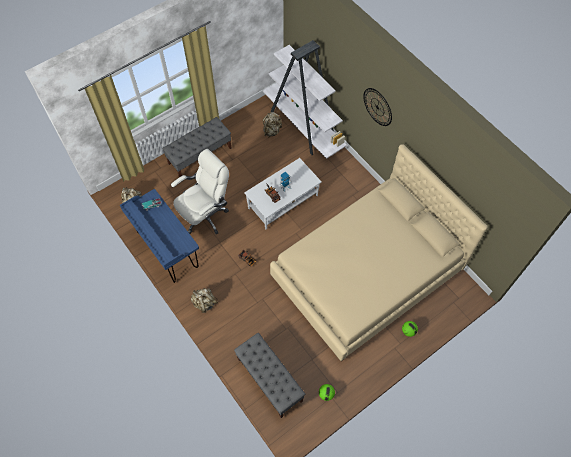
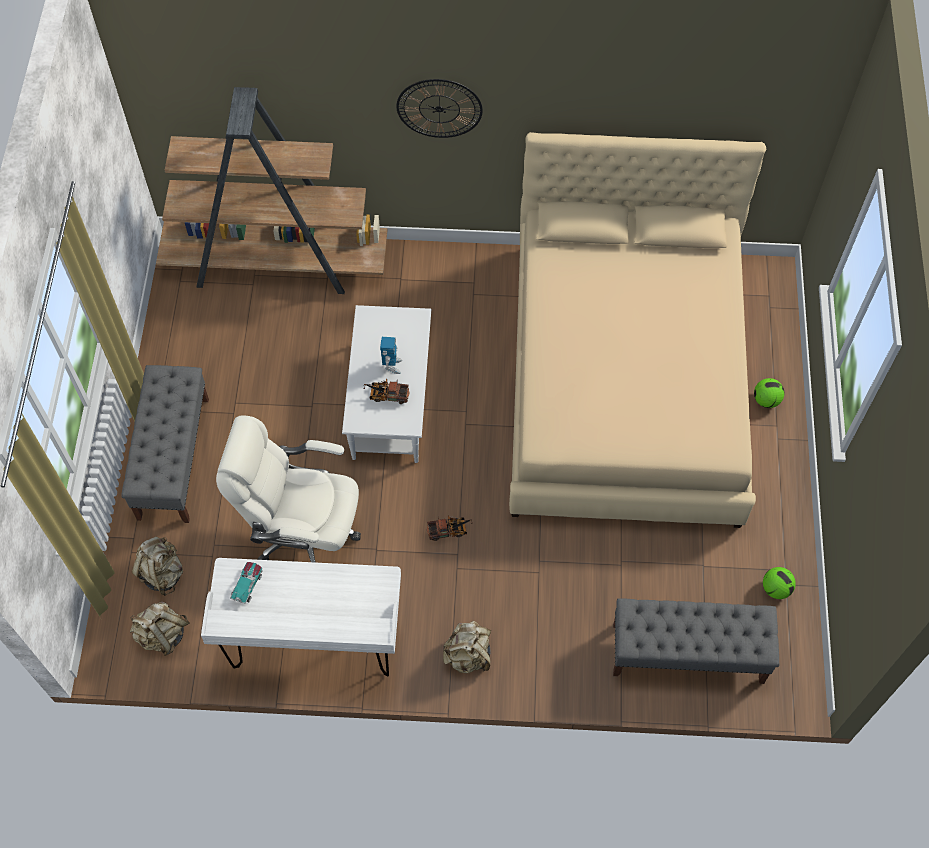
camera: 50 degrees left, 0 degrees up
blue desk [120,189,199,283] -> white desk [201,558,401,676]
white office chair [171,149,229,235] -> white office chair turned 75 degrees counterclockwise [216,415,361,563]
white bookcase [263,40,347,159] -> brown bookcase [156,87,387,294]
beige backpack [263,112,282,137] -> beige backpack moved to [132,537,183,596]

